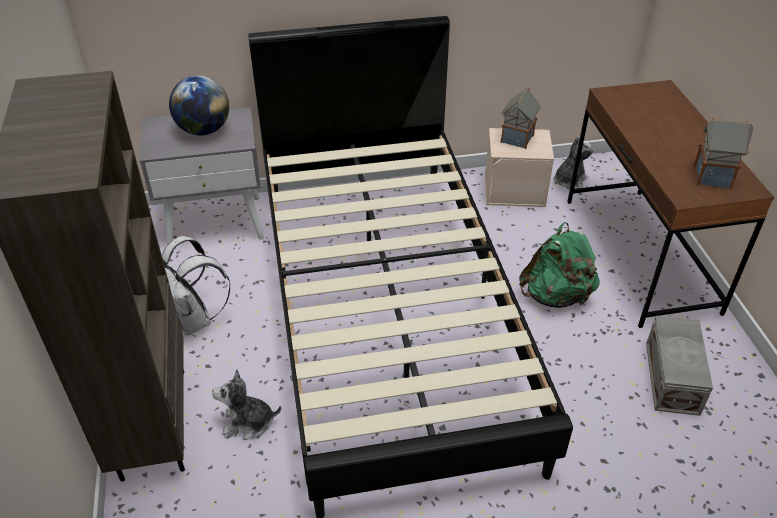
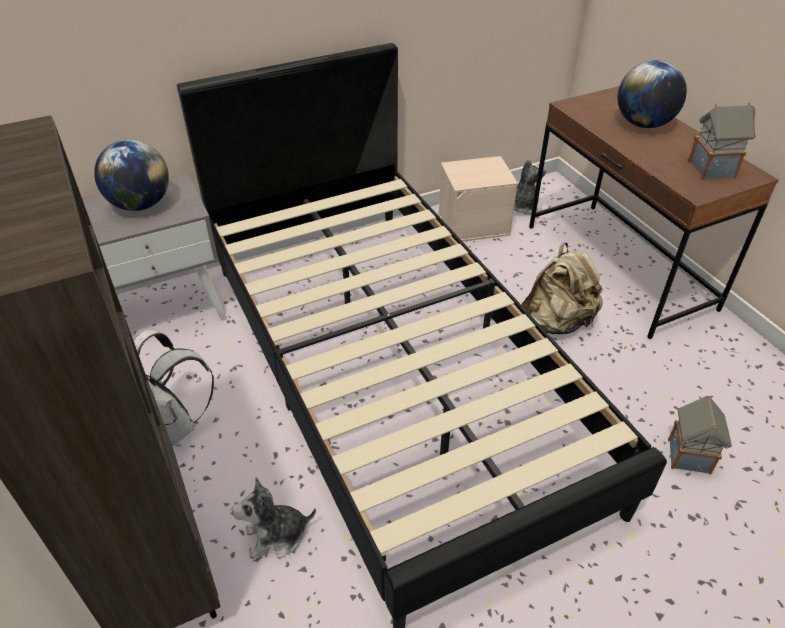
camera: 15 degrees left, 0 degrees up
toy house [500,88,541,149] -> toy house moved to [668,395,732,474]
green backpack [519,222,600,308] -> beige backpack [522,242,604,334]
grey storage box [646,316,713,416] -> none
none -> globe [618,60,687,128]

